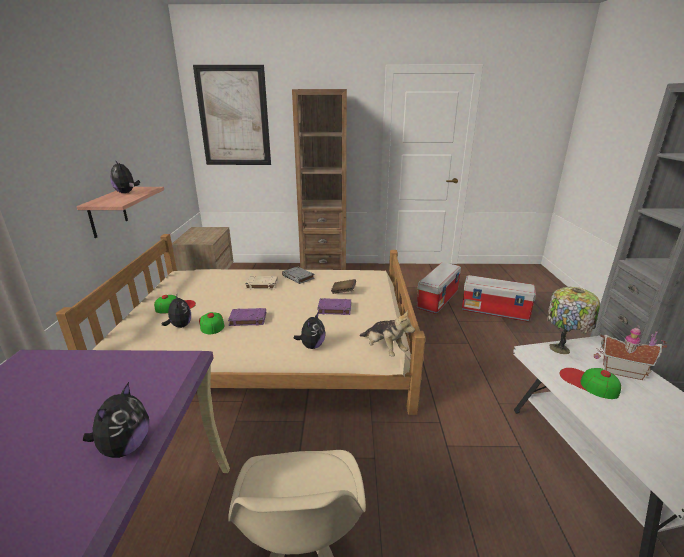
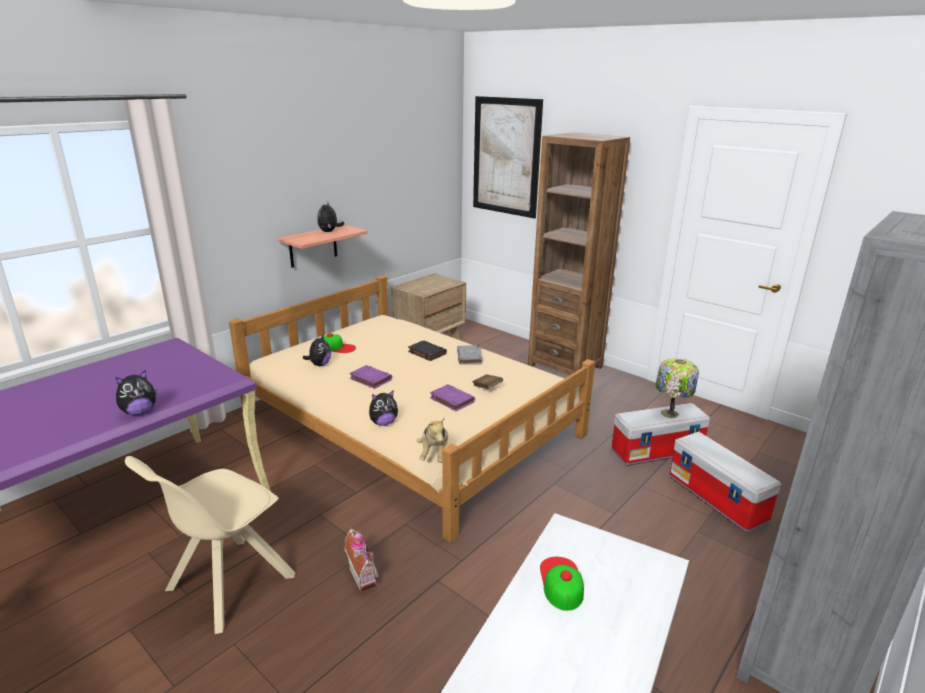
camera: 40 degrees right, 0 degrees up
cap [199,312,224,334] -> none
beige book [245,276,278,290] -> black book [408,340,447,361]
table lamp [547,287,600,354] -> table lamp moved to [655,358,699,418]
toy house [594,325,667,380] -> toy house moved to [345,527,378,592]

